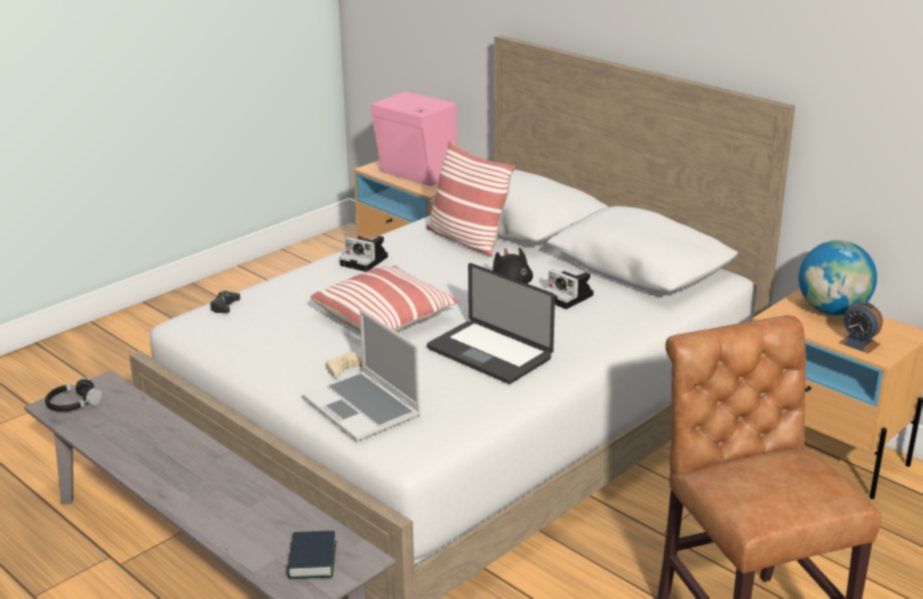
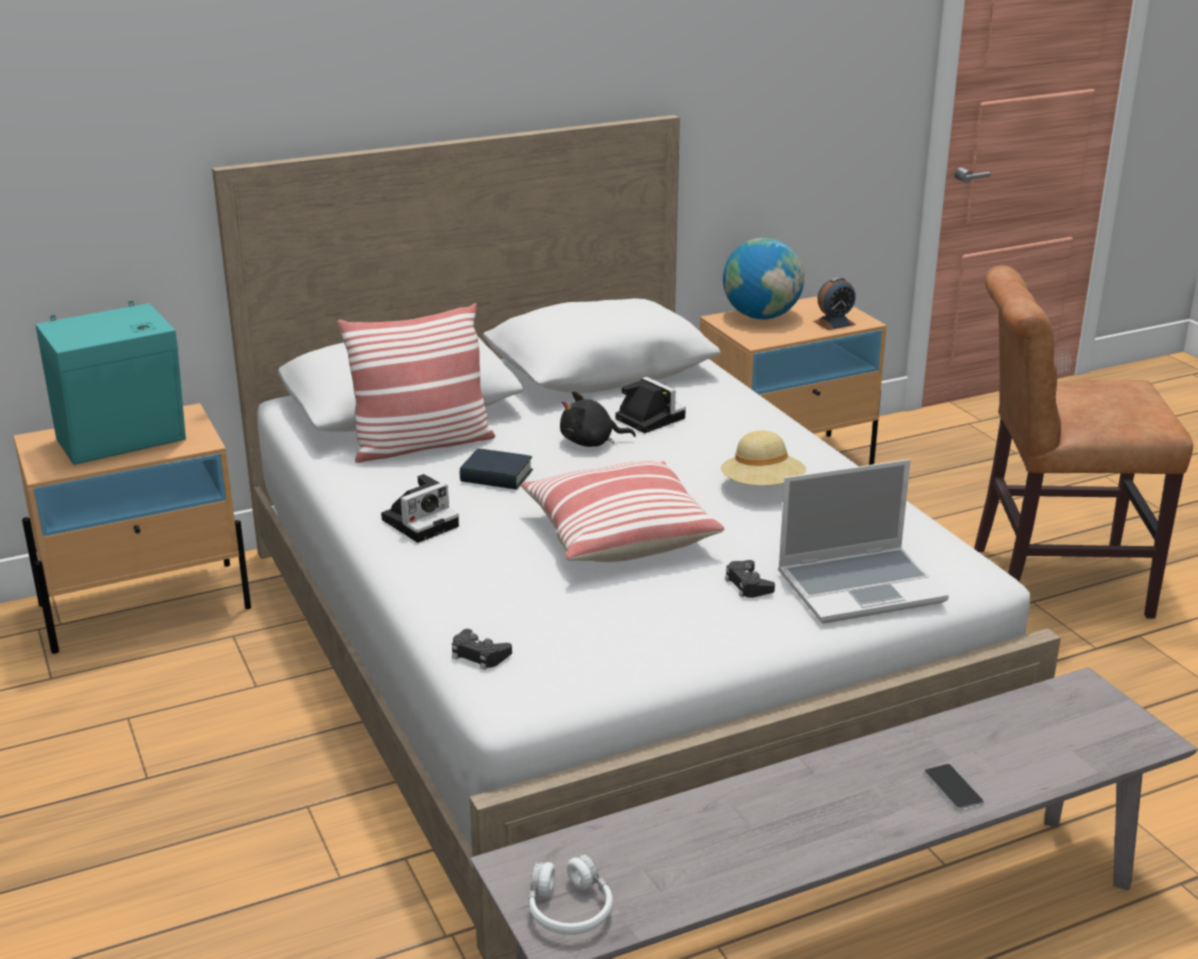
camera: 70 degrees left, 0 degrees up
black headphones [45,377,102,412] -> white headphones [529,854,613,935]
book [287,531,337,579] -> book moved to [460,449,533,490]
beige game controller [326,352,363,378] -> black game controller [725,560,775,598]
pink speaker [371,90,457,186] -> turquoise speaker [35,301,186,465]
laptop [427,263,555,384] -> beige hat [721,430,806,486]
camera [543,269,594,309] -> camera turned 105 degrees counterclockwise [615,377,686,433]
none -> phone [924,764,984,811]

